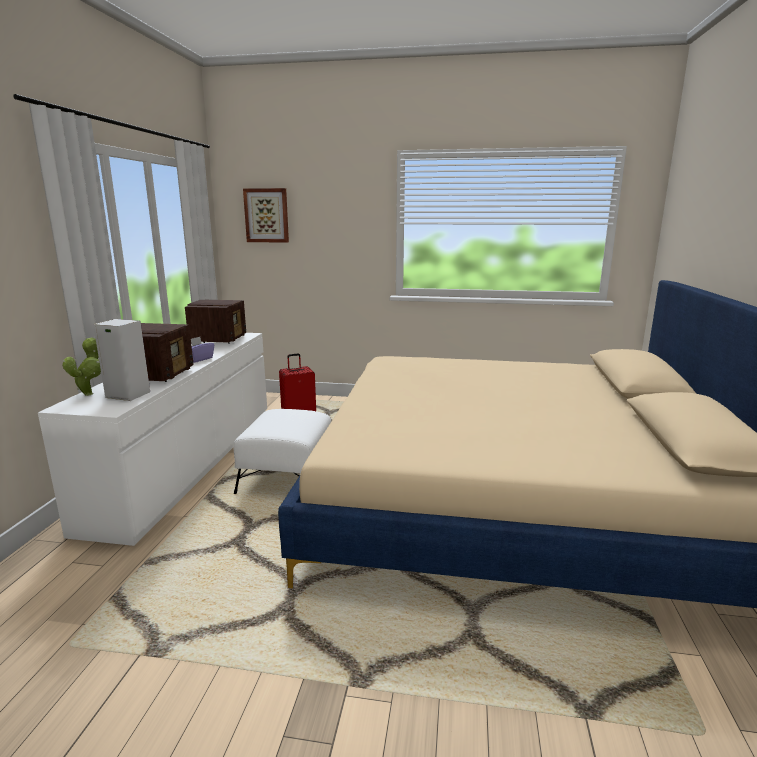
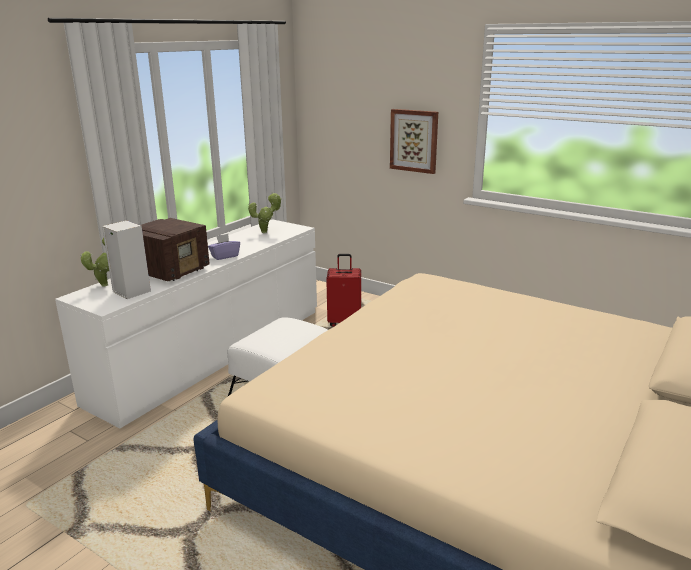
camera: 25 degrees right, 5 degrees up
radio [185,300,246,344] -> potted plant [248,192,282,233]
picture [243,188,289,243] -> picture moved to [390,109,438,174]

